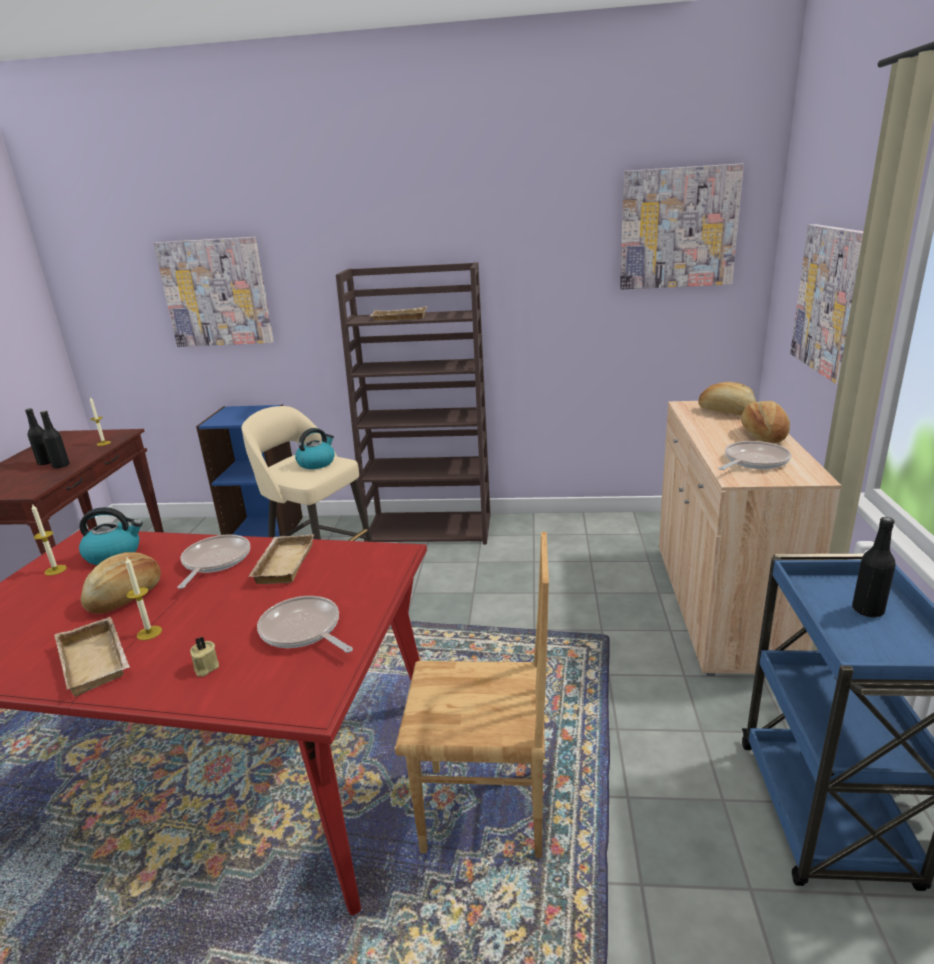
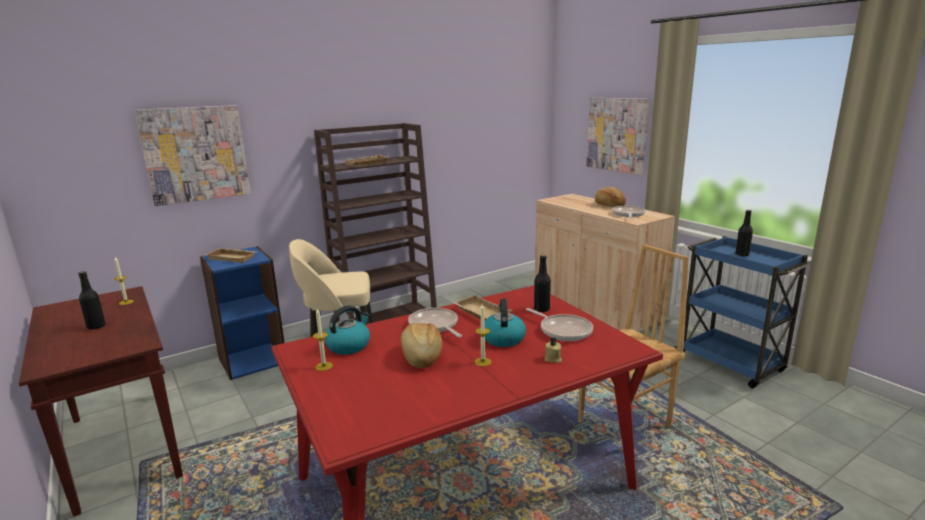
camera: 40 degrees left, 5 degrees down
black bottle [40,411,70,468] -> black bottle moved to [534,255,551,312]
beige tray [54,617,129,697] -> beige tray moved to [205,248,256,263]
frying pan [257,596,353,653] -> frying pan turned 135 degrees counterclockwise [526,308,593,341]
kettle [295,428,335,469] -> kettle moved to [484,299,526,347]
picture [620,163,744,290] -> none
bread [698,382,756,415] -> none

